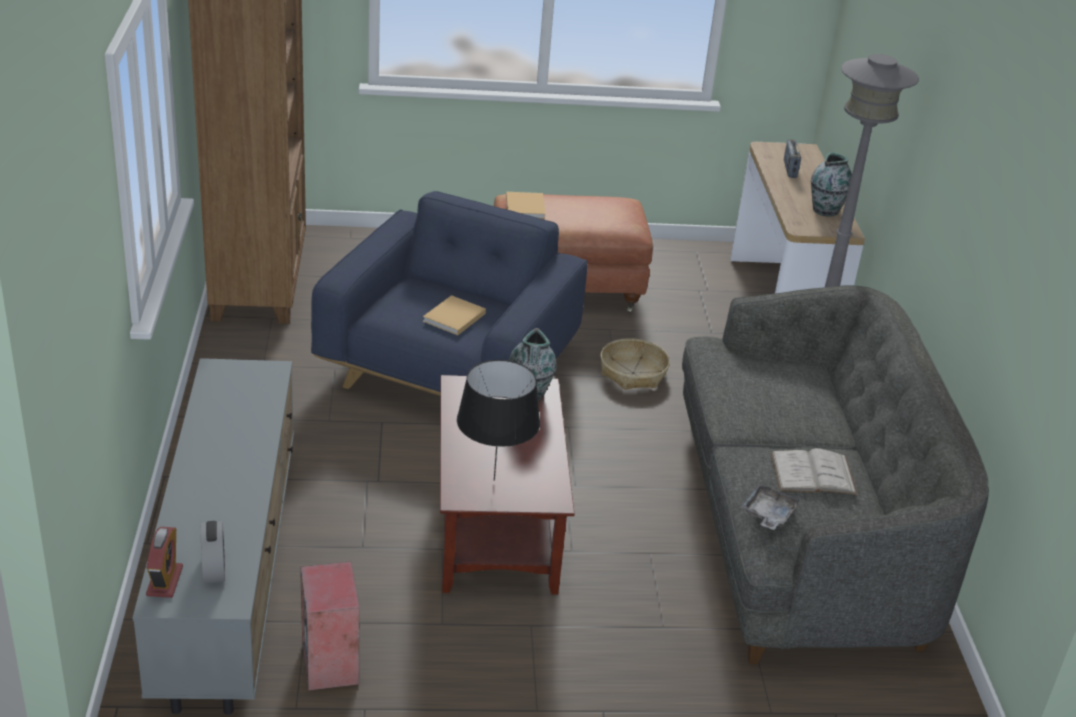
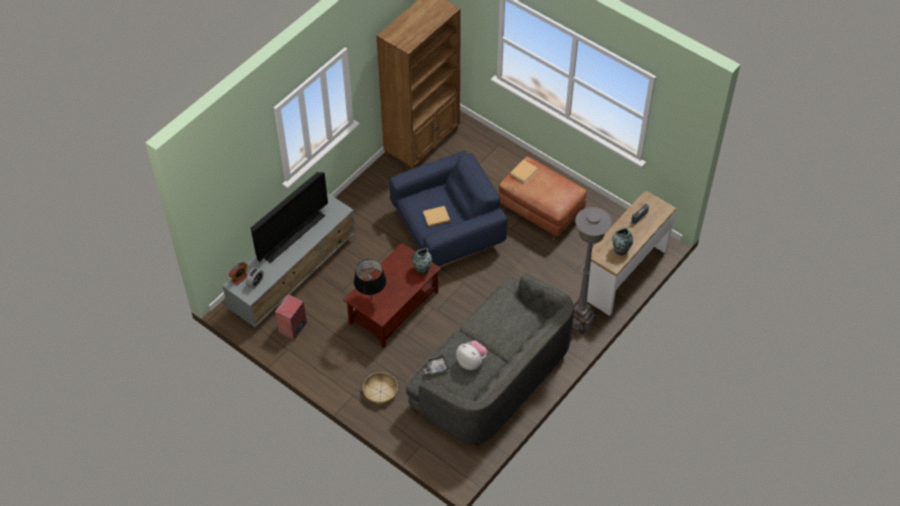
camera: 45 degrees right, 20 degrees up
basket [600,338,670,390] -> basket moved to [363,372,398,406]
white book [770,448,858,495] -> plush toy [456,340,488,370]
none -> television [251,172,328,263]

